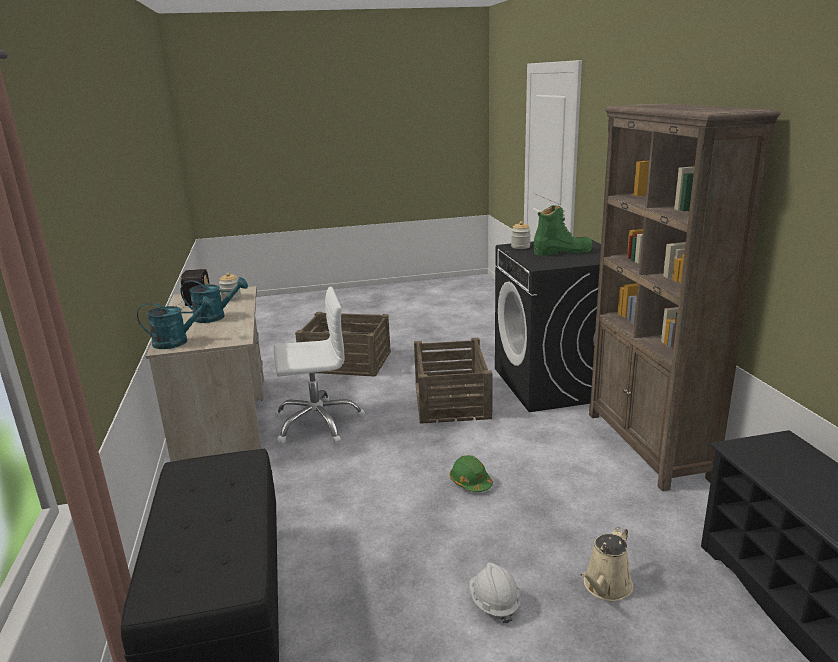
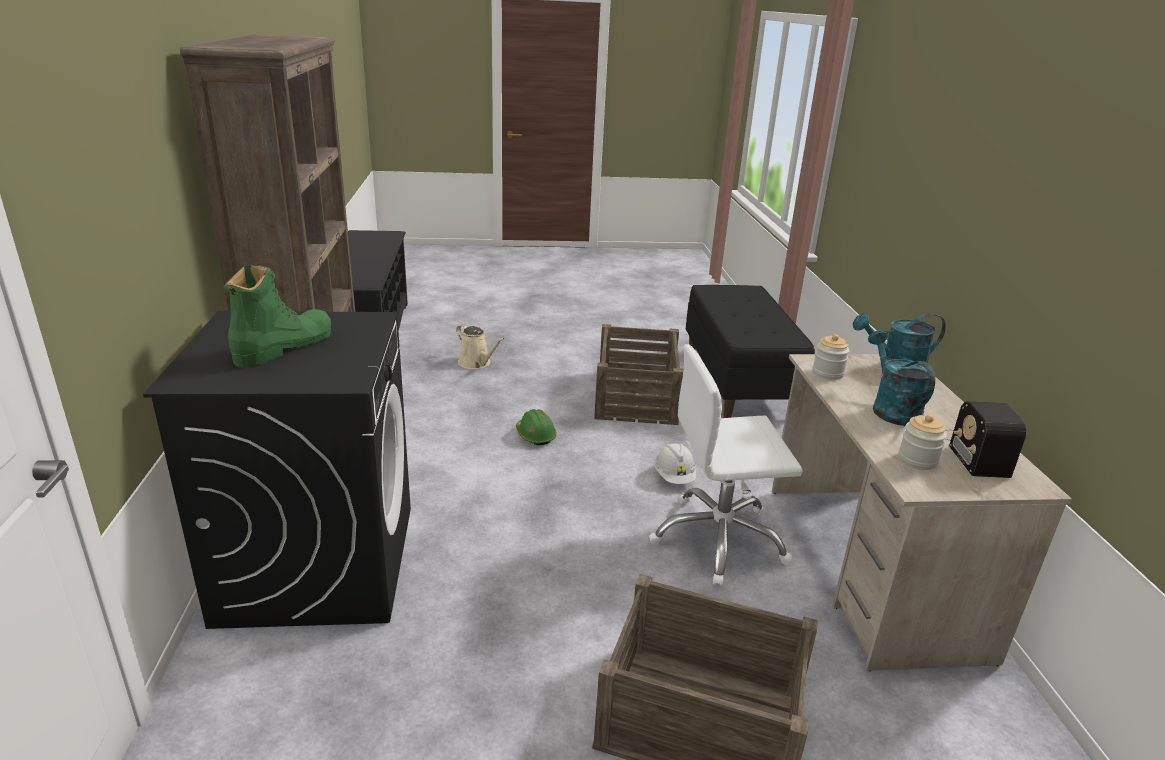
camera: 175 degrees left, 5 degrees up
turquoise watering can [181,277,248,323] -> turquoise watering can turned 75 degrees clockwise [868,330,935,426]
crate [414,338,493,424] -> crate moved to [594,324,683,425]
white hard hat [469,562,521,623] -> white hard hat moved to [654,443,696,484]
jar [511,221,531,249] -> jar moved to [813,334,850,380]
green boot [534,205,592,256] -> green boot turned 120 degrees clockwise [224,264,331,368]
beige watering can [580,527,633,601] -> beige watering can turned 90 degrees clockwise [456,324,505,369]

